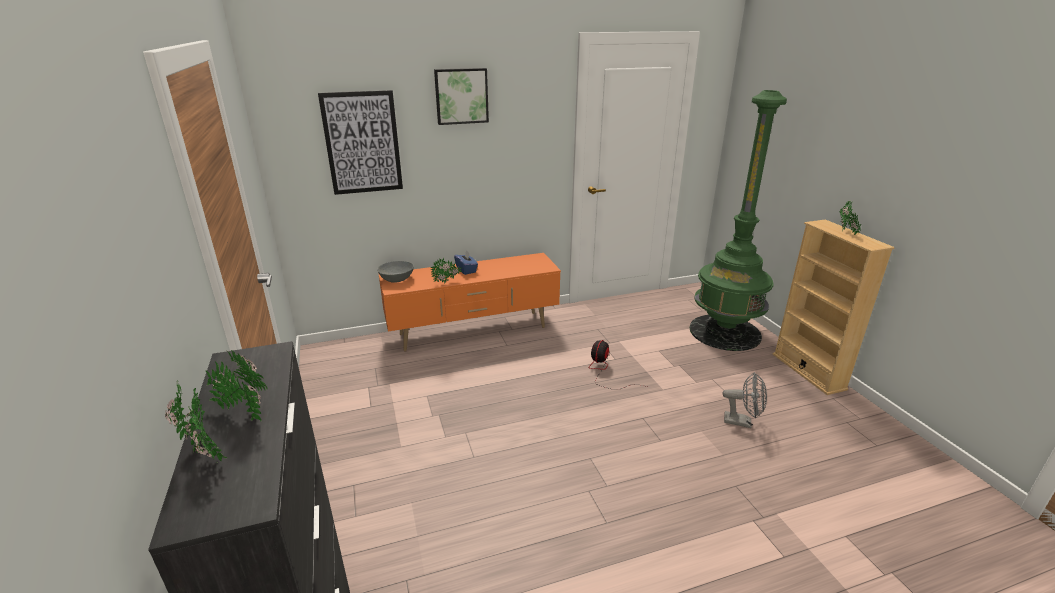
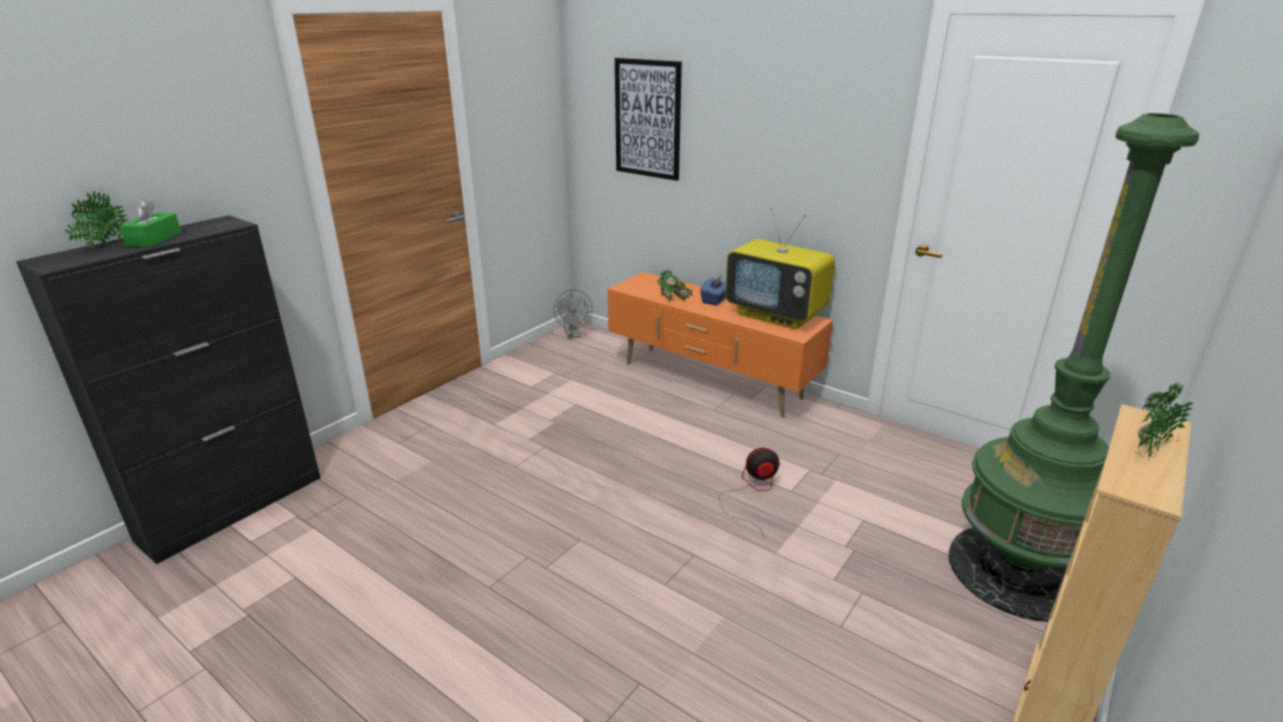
camera: 55 degrees right, 0 degrees up
potted plant [205,350,268,421] -> green tissue box [119,199,181,247]
grey bowl [377,261,414,283] -> none
picture [434,68,489,125] -> none
grey fan [723,372,767,428] -> grey fan moved to [553,289,593,339]
none -> television [725,207,835,330]

